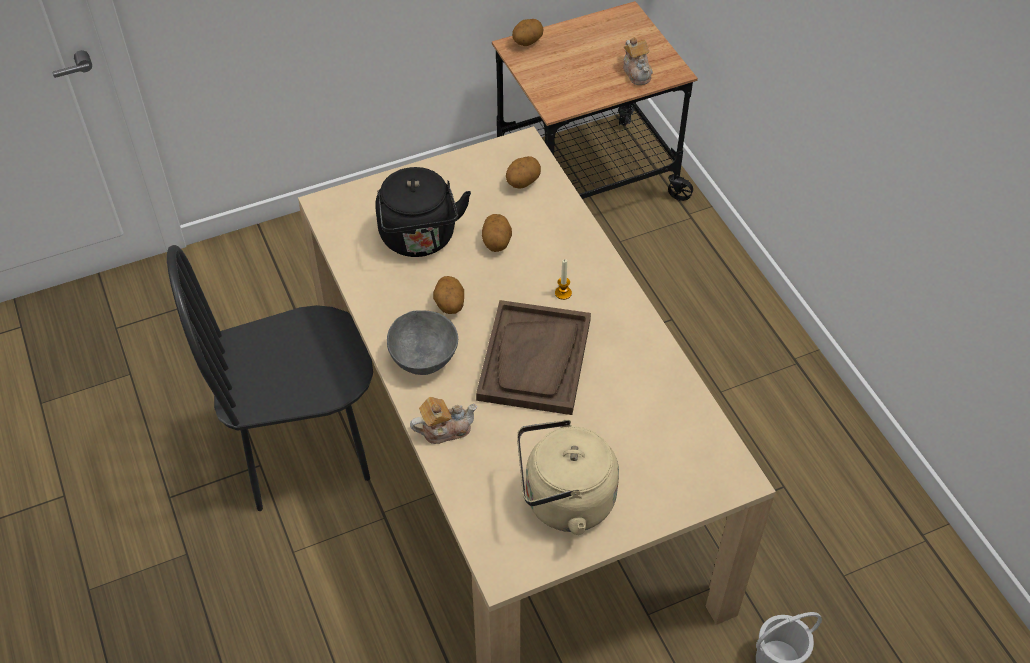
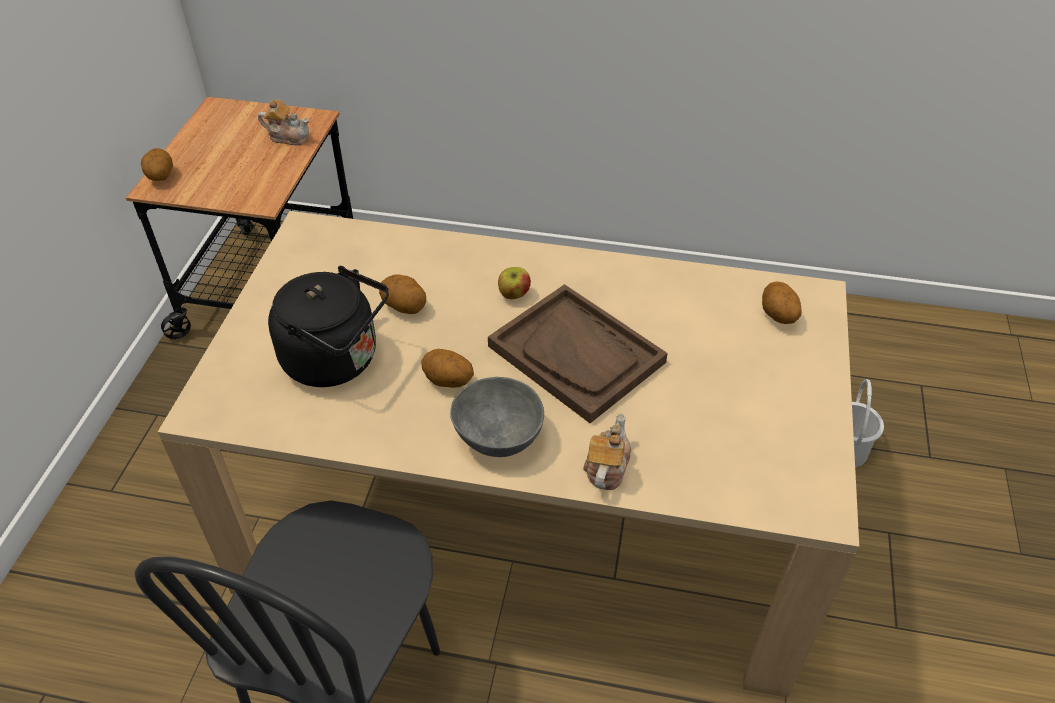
camera: 55 degrees left, 5 degrees down
potato [506,156,541,189] -> potato moved to [762,282,802,324]
beige kettle [517,420,619,535] -> none
candle [555,259,572,300] -> apple [498,267,531,299]

